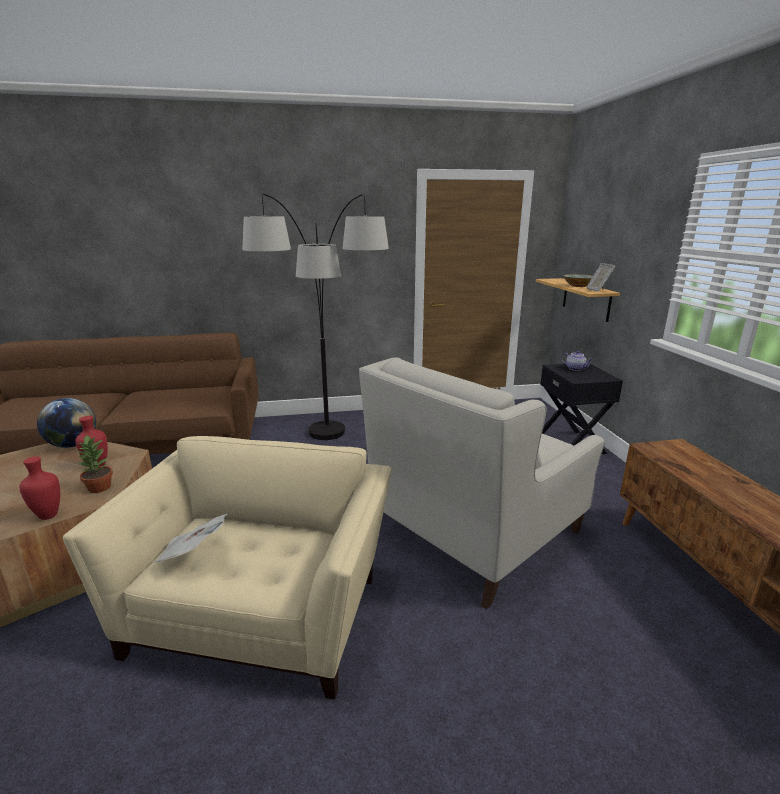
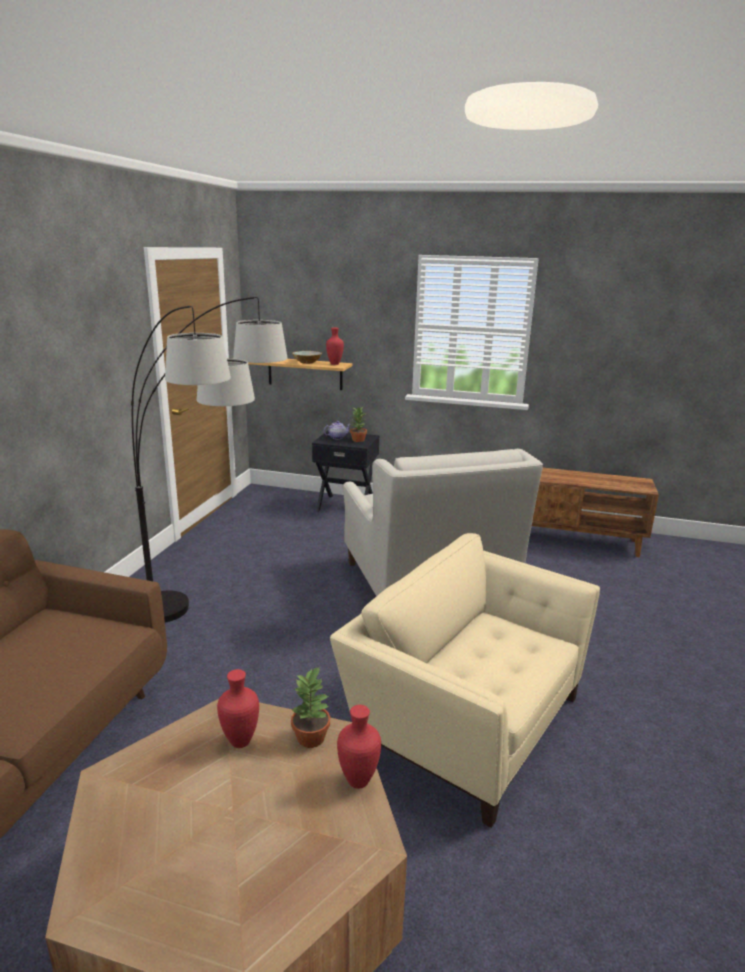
camera: 65 degrees left, 0 degrees up
globe [37,398,96,448] -> none
newspaper [154,514,227,563] -> none
picture frame [586,263,615,292] -> red vase [326,328,344,365]
none -> potted plant [350,407,367,442]

